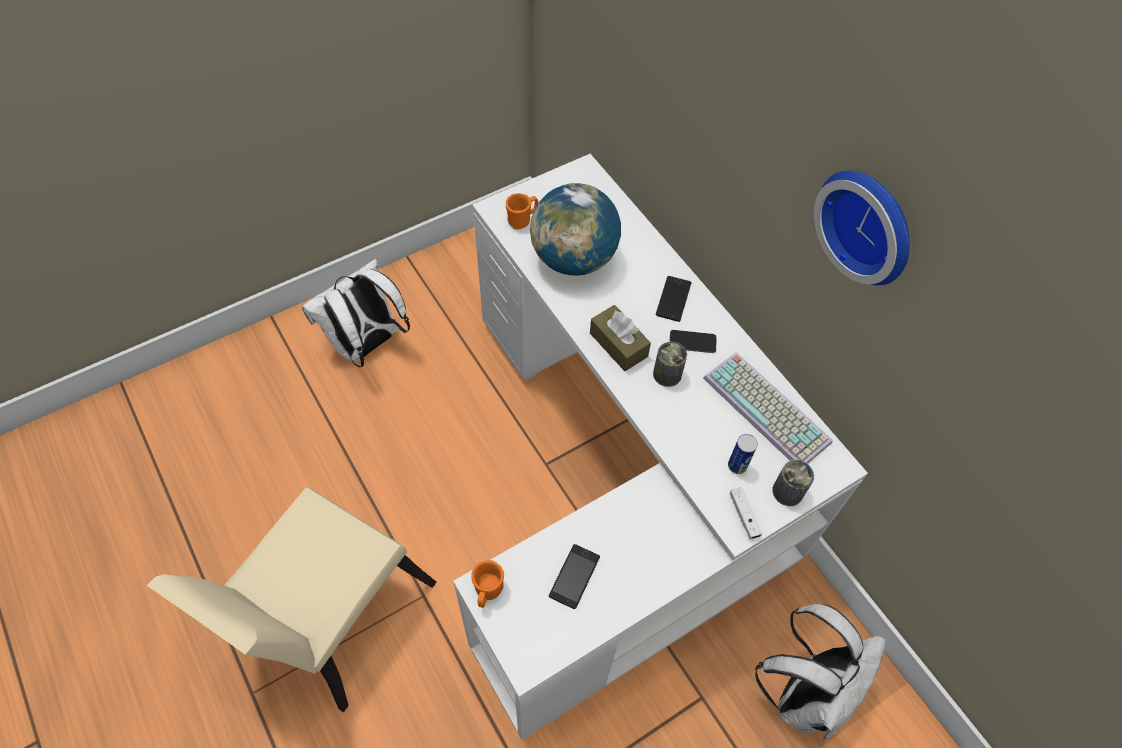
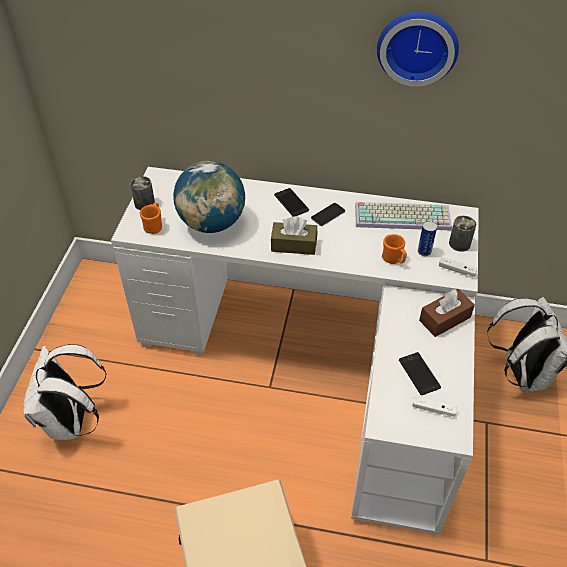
camera: 45 degrees left, 10 degrees down
orange mug [471,560,504,608] -> orange mug moved to [382,234,407,264]
can [653,342,687,387] -> can moved to [130,176,155,210]
none -> white game controller [412,396,457,417]
none -> brown tissue box [419,289,475,337]

